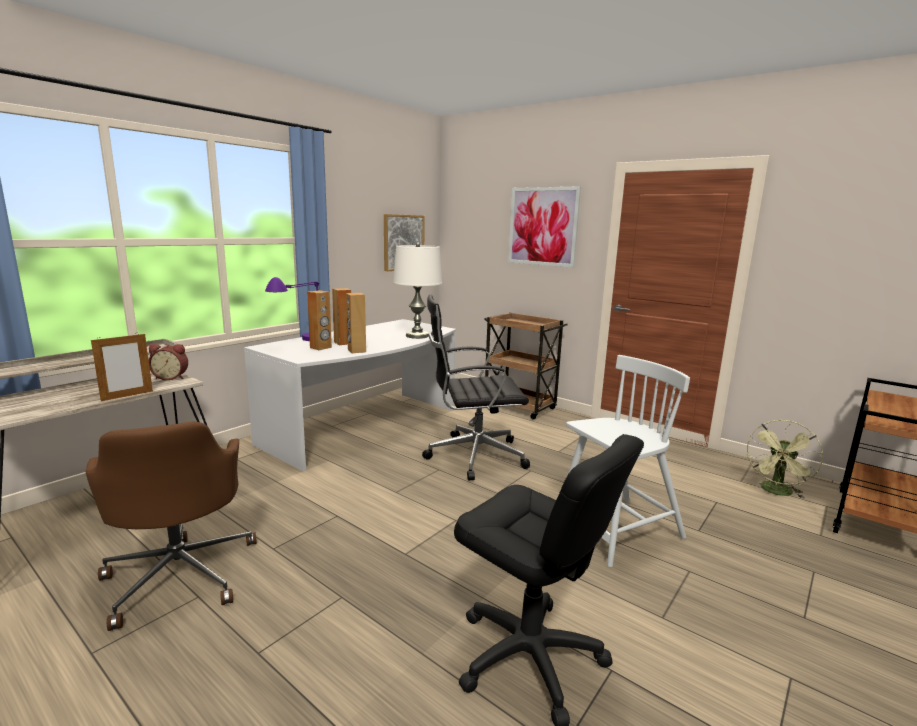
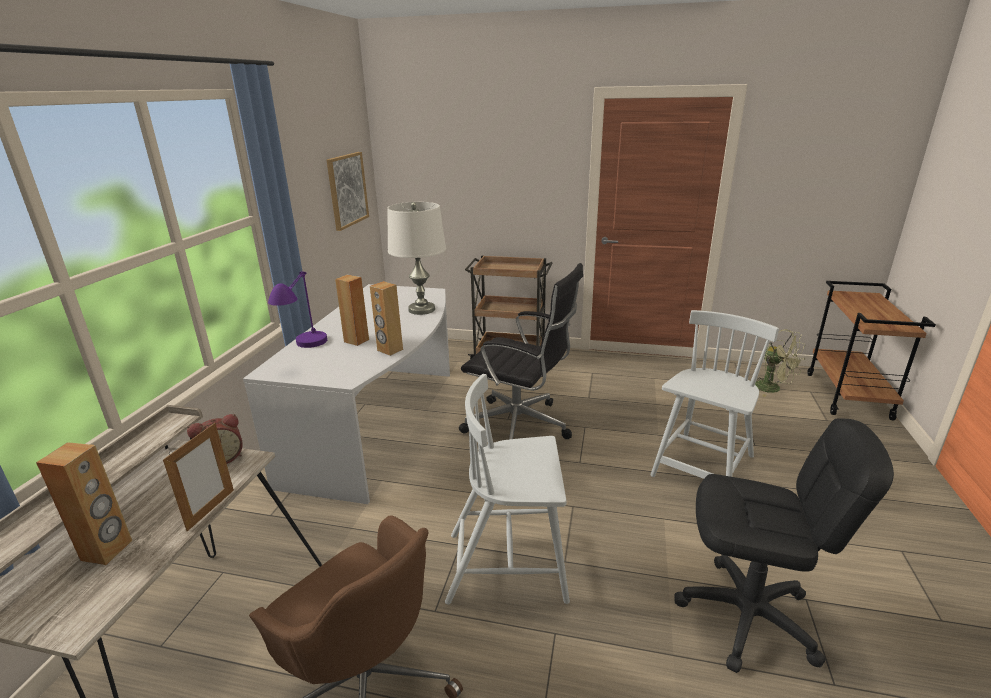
camera: 25 degrees left, 10 degrees up
brown speaker [307,290,332,350] -> brown speaker moved to [36,442,132,565]
black office chair [422,294,530,481] -> black office chair turned 120 degrees counterclockwise [459,263,583,439]
picture [508,186,581,268] -> none
green fan [746,420,823,498] -> green fan turned 45 degrees counterclockwise [755,329,806,397]
none -> white chair [445,374,570,604]

